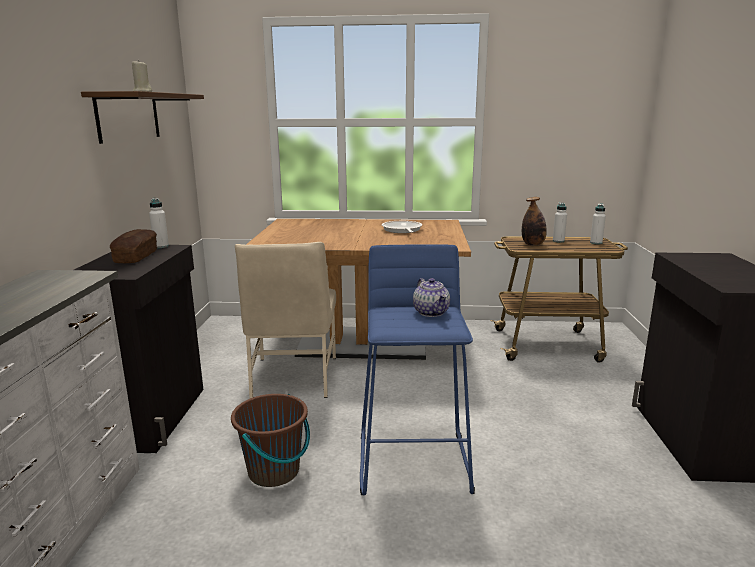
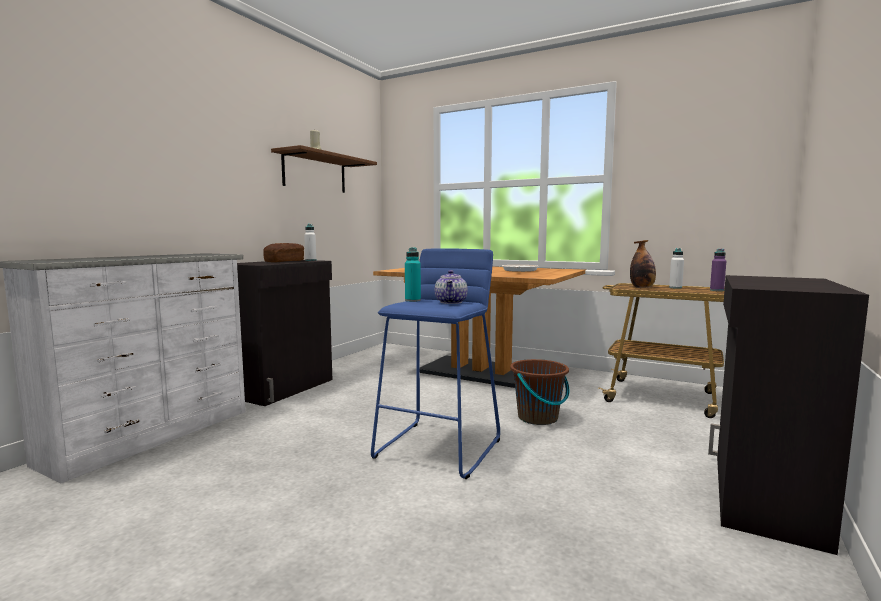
camera: 25 degrees right, 10 degrees down
brown bucket [231,394,310,487] -> brown bucket moved to [510,359,569,425]
beige chair [235,242,336,398] -> none
white bottle [590,203,606,244] -> purple bottle [710,249,726,291]
none -> turquoise bottle [405,247,421,302]

